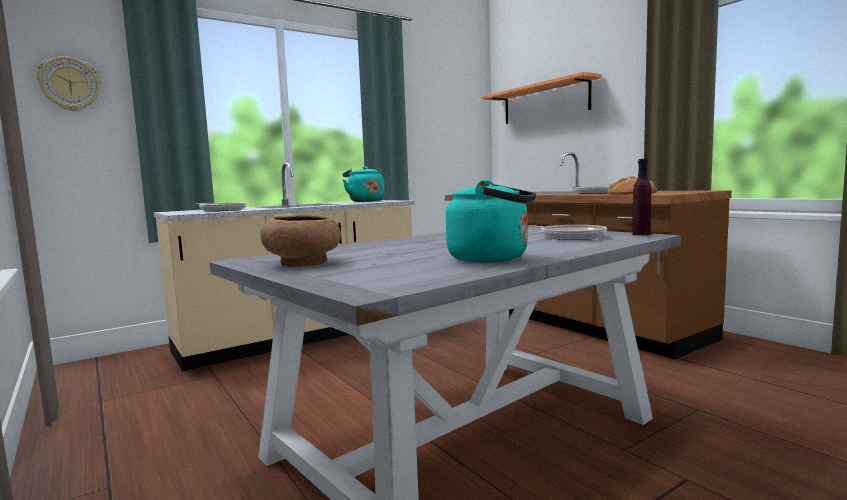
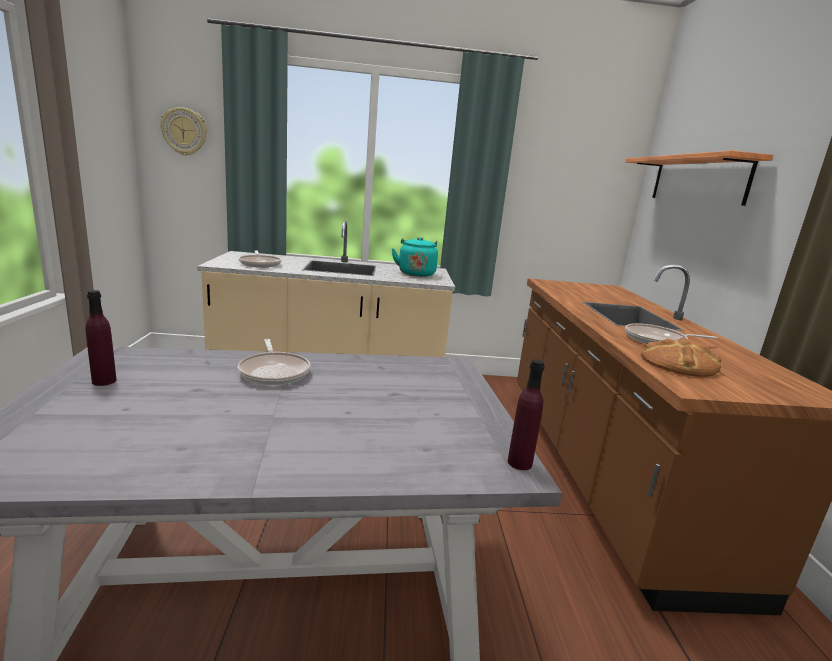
camera: 30 degrees right, 10 degrees up
brown bowl [261,215,341,267] -> purple bottle [85,290,116,386]
turquoise kettle [446,180,536,263] -> none
frying pan [527,225,607,240] -> frying pan moved to [238,339,311,385]

